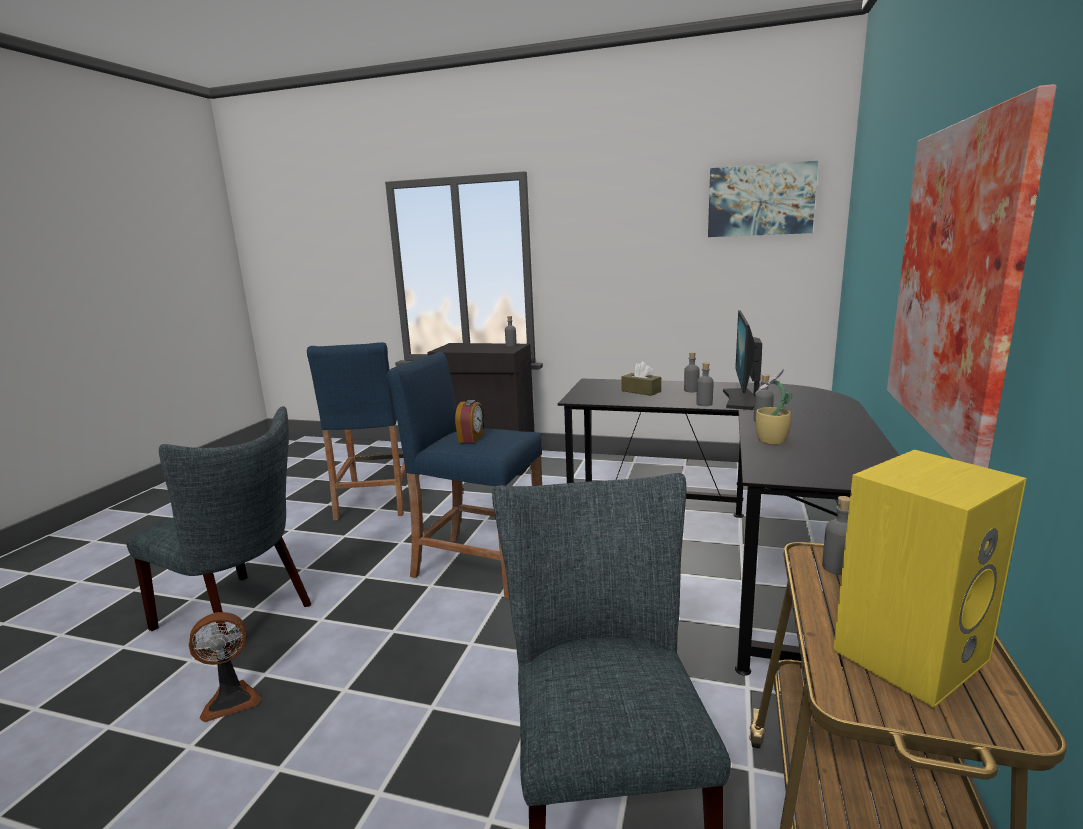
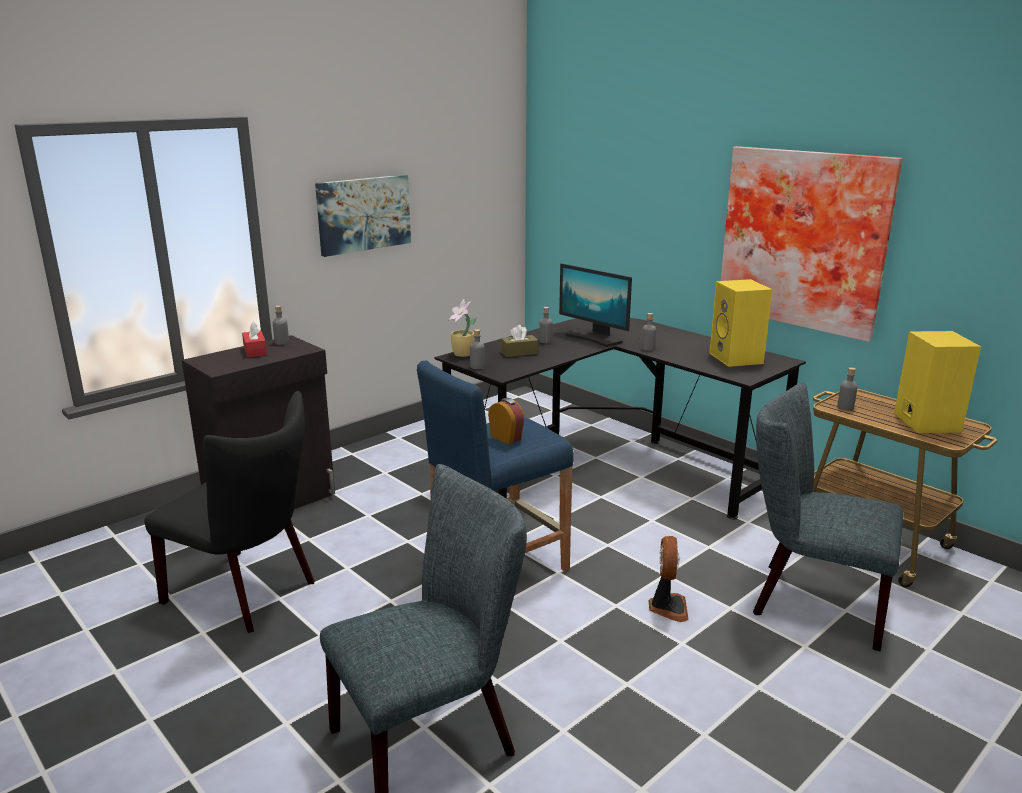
camera: 60 degrees left, 5 degrees up
fan [189,612,261,722] -> fan moved to [649,536,689,622]
blue stool [307,342,406,520] -> black chair [144,391,314,633]
grey bottle [696,362,714,406] -> grey bottle moved to [470,329,485,369]
picture [708,161,818,237] -> picture moved to [315,175,411,257]
potted plant [755,365,793,445] -> potted plant moved to [449,299,476,357]
none -> red tissue box [242,322,267,358]
none -> yellow speaker [710,279,773,367]

